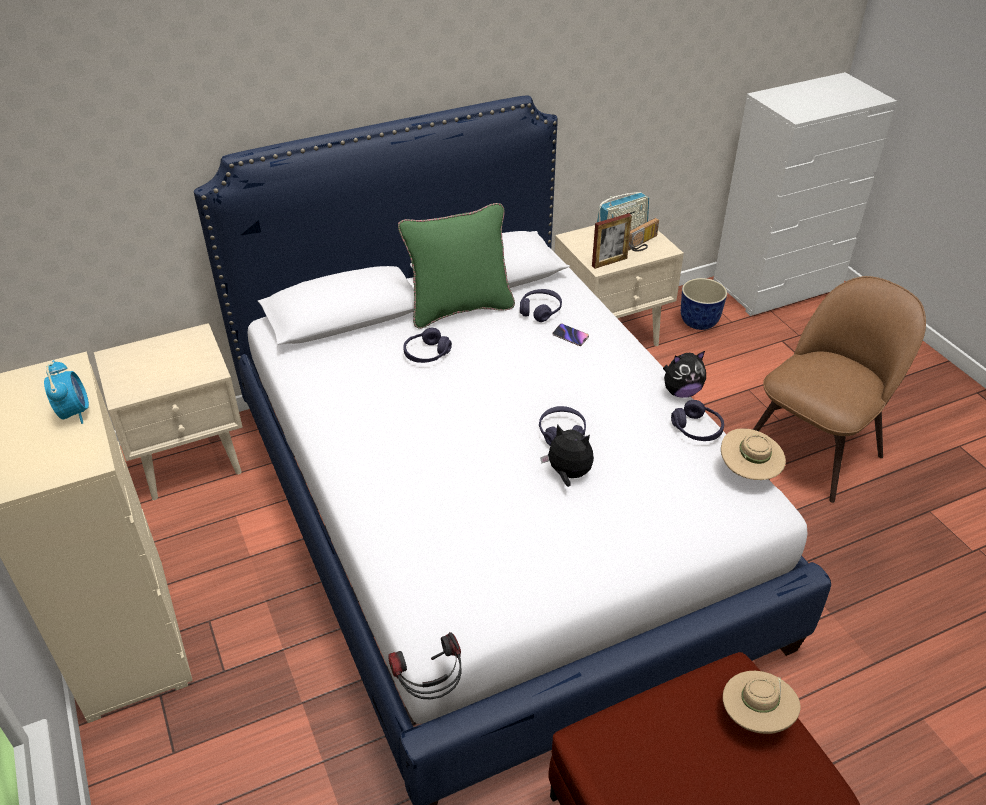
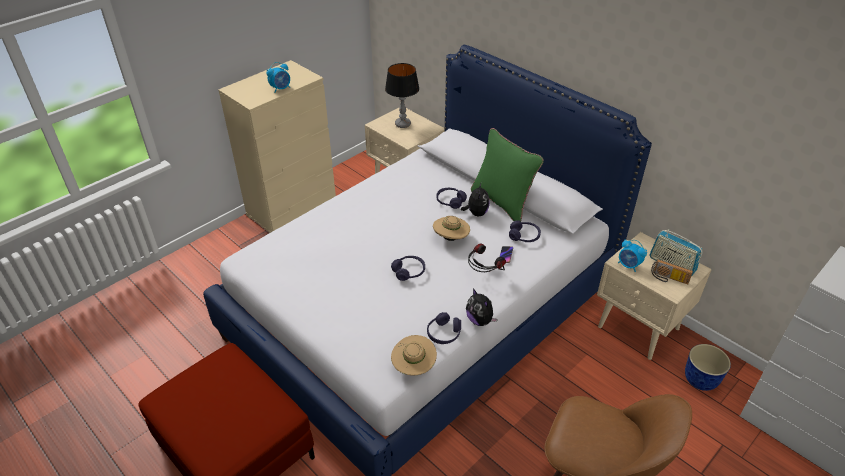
camera: 70 degrees right, 0 degrees up
headphones [388,632,462,699] -> headphones moved to [468,243,506,272]
plush toy [541,424,594,487] -> plush toy moved to [461,183,490,216]
picture frame [592,213,632,269] -> alarm clock [618,240,647,272]
beige hat [723,671,801,734] -> beige hat moved to [433,216,470,241]
none -> table lamp [385,63,419,128]

